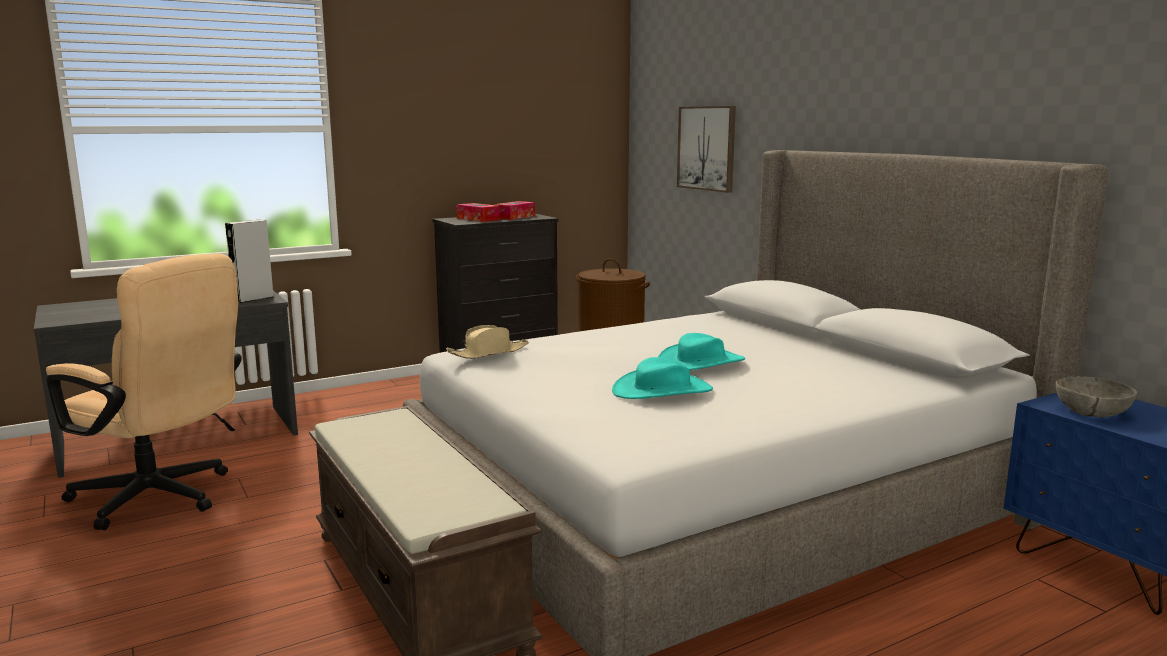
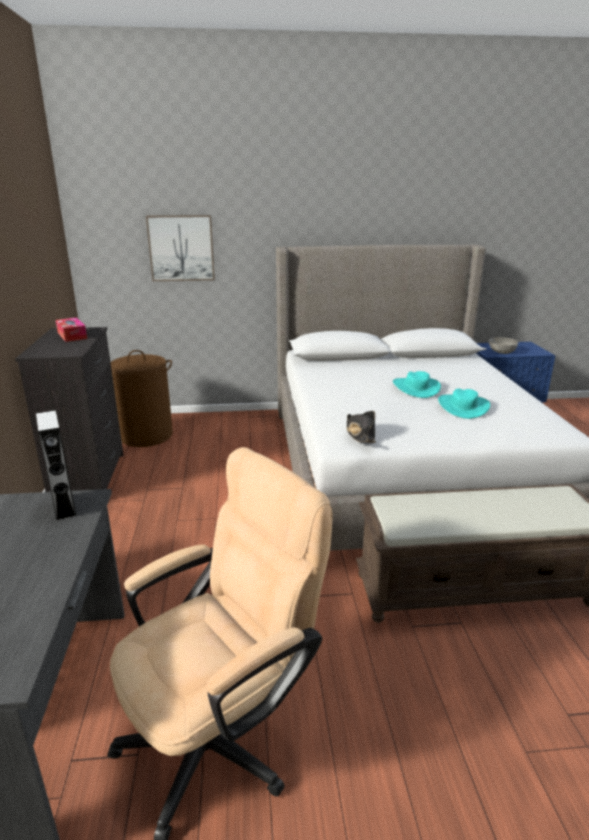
camera: 65 degrees left, 10 degrees up
beige hat [446,325,529,359] -> black hat [347,411,376,443]
tissue box [456,203,500,222] -> none

